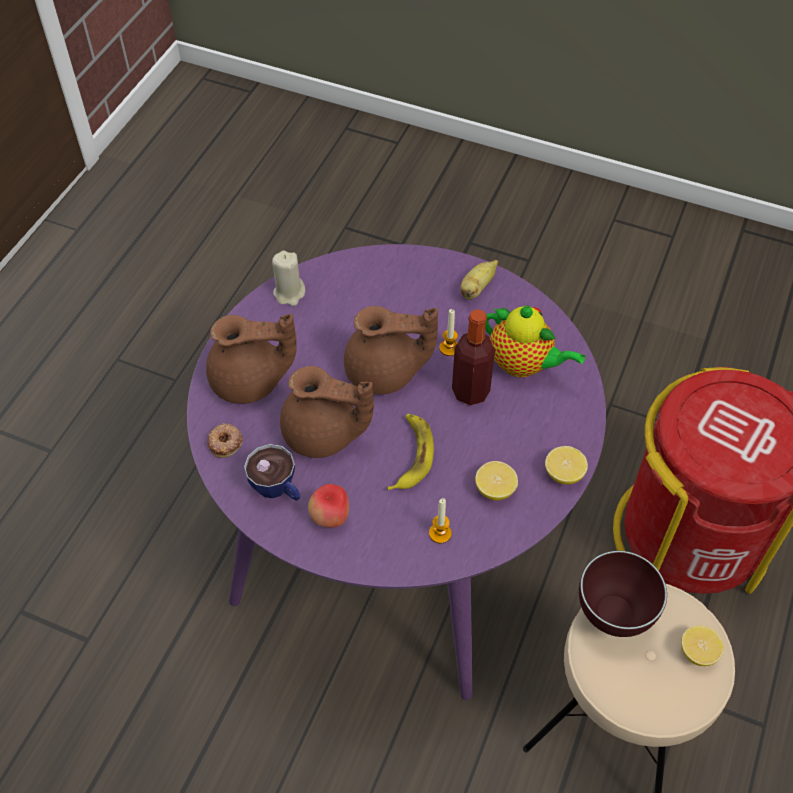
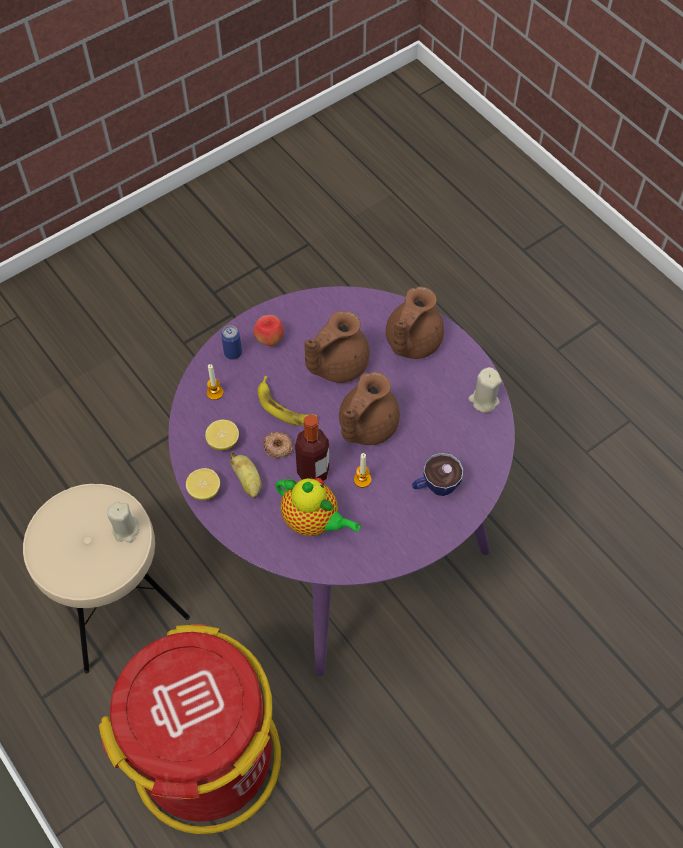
camera: 120 degrees right, 5 degrees up
donut [207,423,243,458] -> donut moved to [263,431,293,459]
cup [244,444,300,500] -> cup moved to [412,452,464,496]
banana [460,260,498,300] -> banana moved to [230,451,262,499]
teapot [485,305,585,378] -> teapot turned 120 degrees counterclockwise [275,477,361,536]
brown bowl [579,551,667,637] -> beige candle [107,501,139,543]
lemon [681,625,724,666] -> none
none -> can [221,325,242,360]

